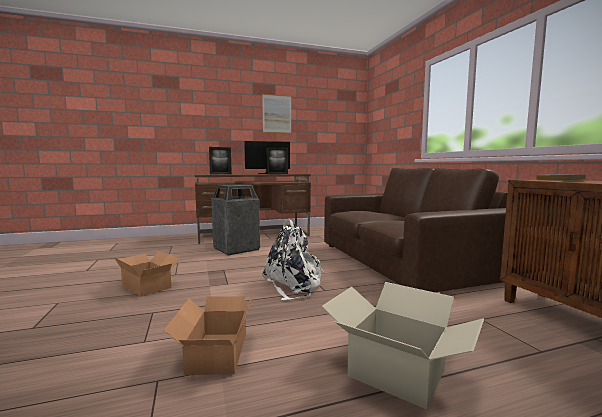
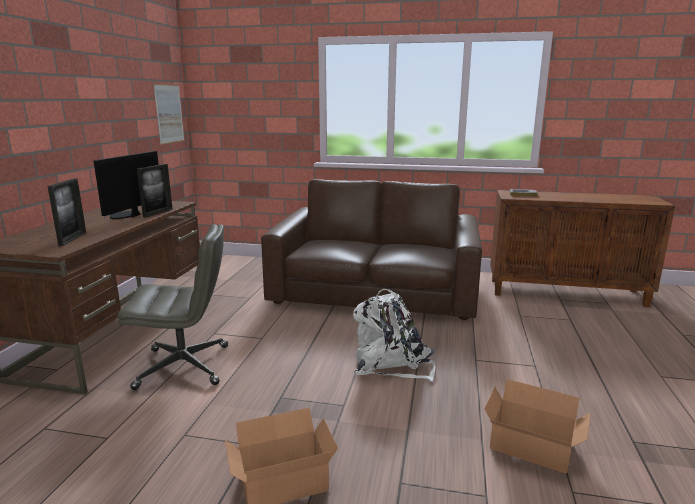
camera: 60 degrees left, 10 degrees up
trash can [211,184,260,256] -> grey office chair [117,224,228,390]
picture [262,94,291,133] -> picture moved to [153,84,185,145]
cardboard box [322,282,484,409] -> none

